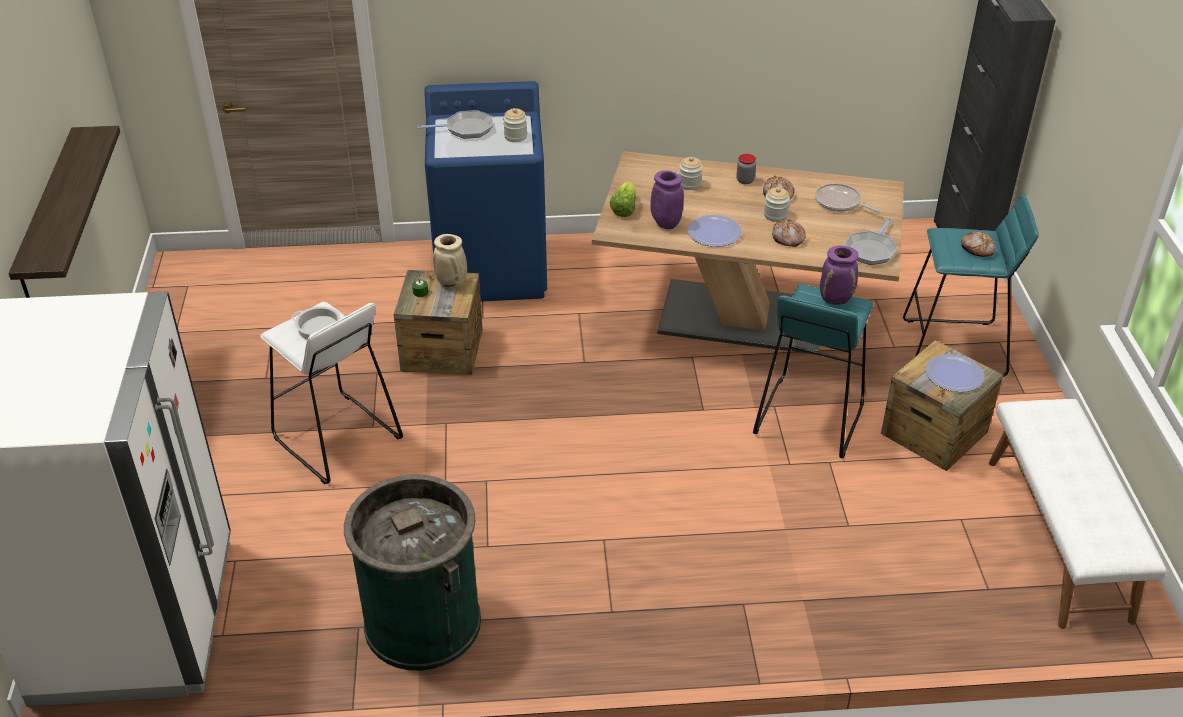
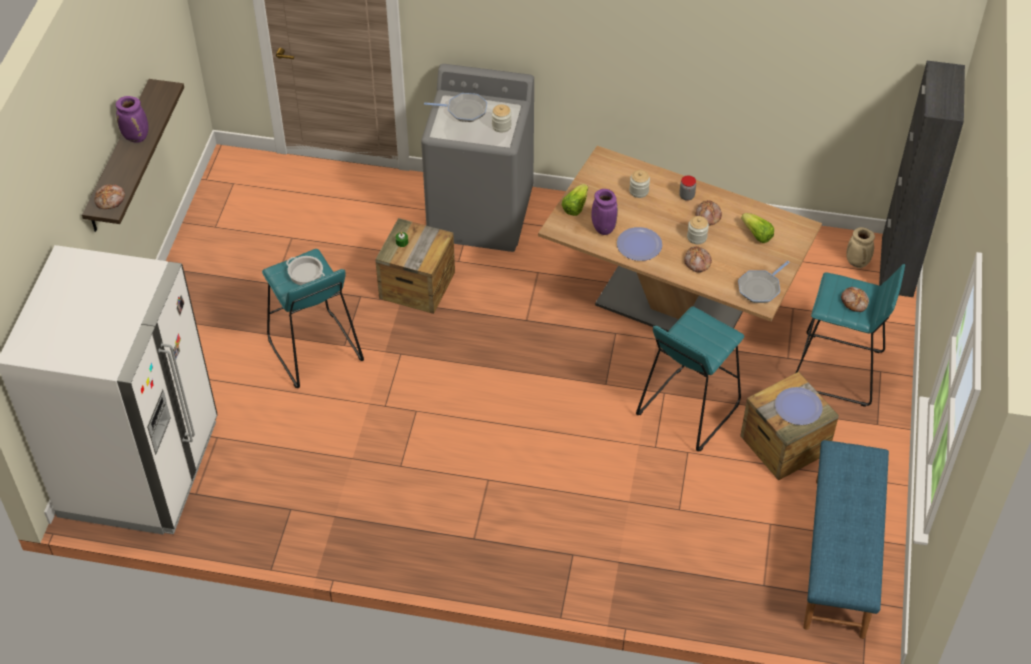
camera: 15 degrees right, 10 degrees up
white stool [260,302,403,484] -> turquoise stool [262,249,364,388]
green trash can [344,474,481,671] -> none
blue washing machine [425,81,547,301] -> grey washing machine [421,64,534,252]
beige vase [433,234,467,289] -> beige vase moved to [846,227,875,268]
frying pan [815,183,882,213] -> lettuce [741,213,774,243]
purple vase [820,246,858,305] -> purple vase moved to [116,96,149,143]
white bench [989,399,1167,629] -> blue bench [803,440,889,639]
none -> bread [95,185,125,209]

